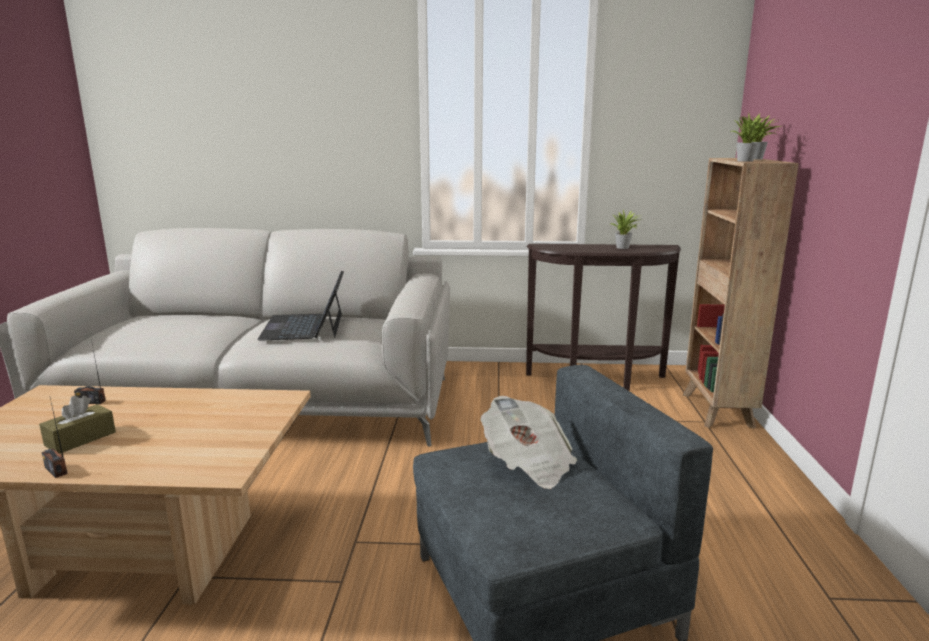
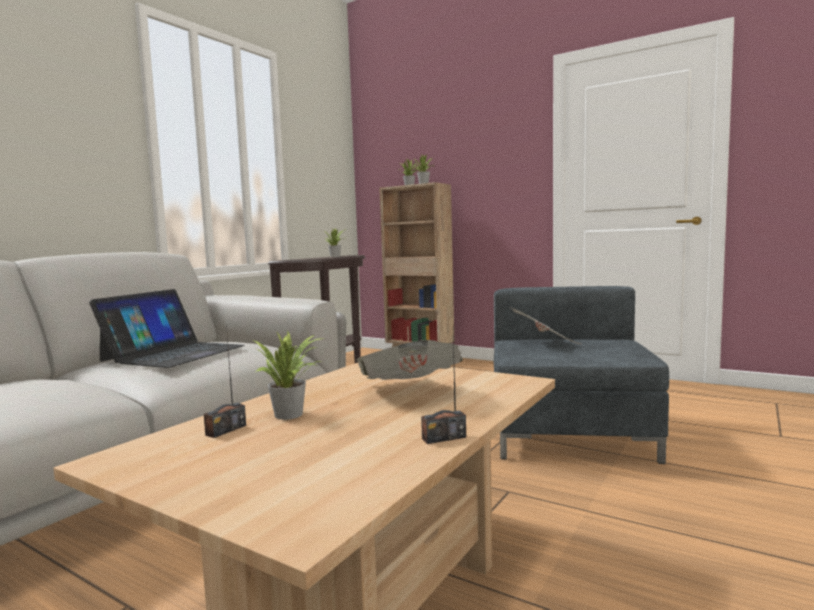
camera: 60 degrees left, 10 degrees down
brown tissue box [39,396,116,454] -> none
laptop [257,270,344,341] -> laptop turned 90 degrees counterclockwise [89,289,244,368]
none -> potted plant [254,331,324,420]
none -> newspaper [356,340,463,380]

